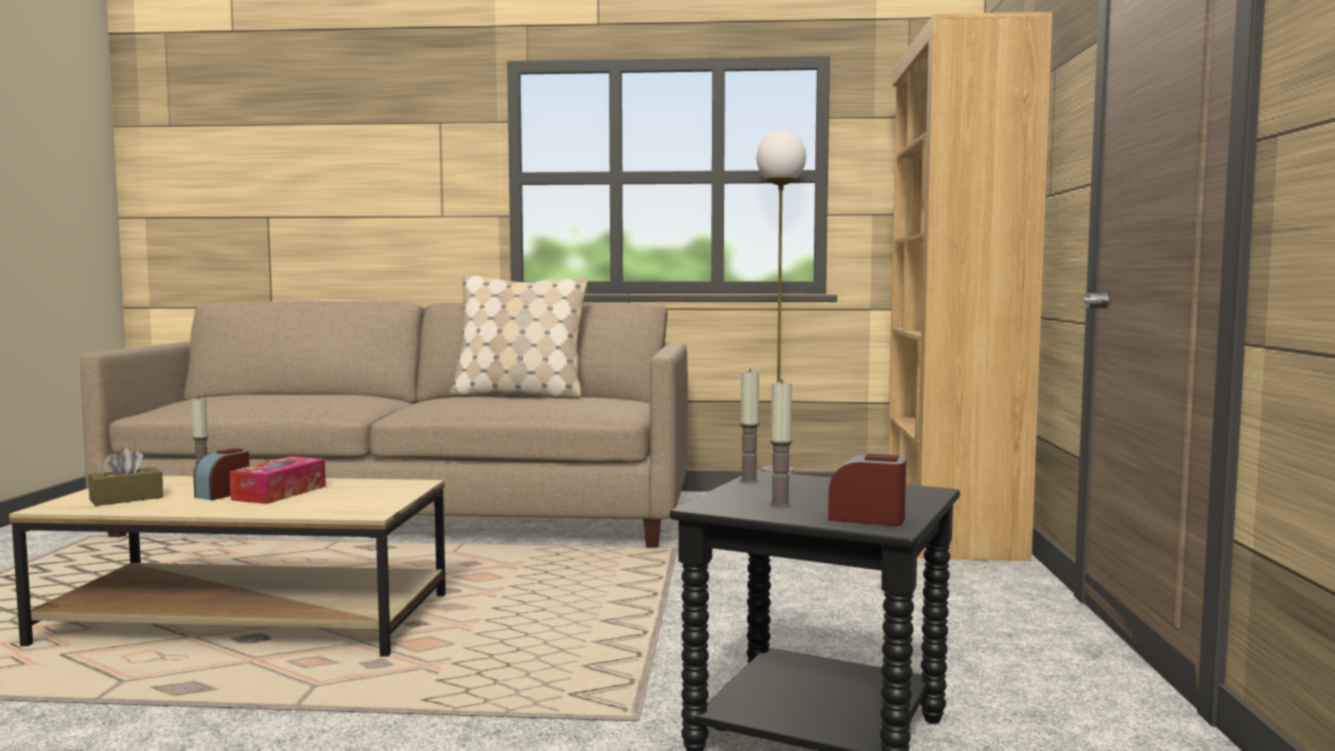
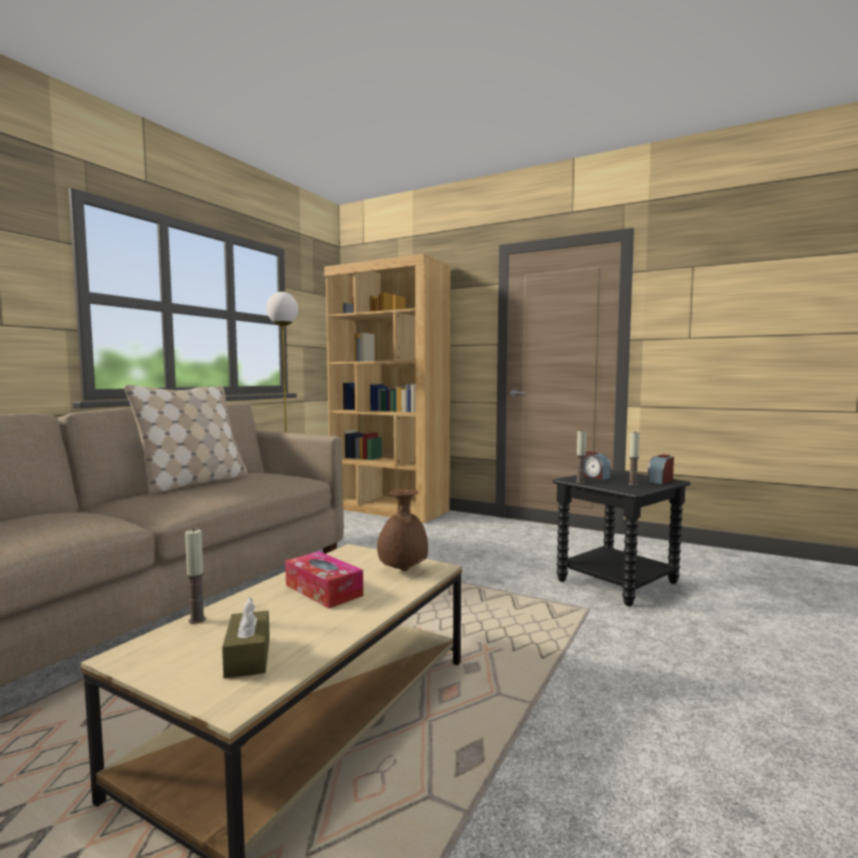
camera: 65 degrees left, 0 degrees up
alarm clock [194,448,249,500] -> alarm clock moved to [584,451,611,480]
none -> brown vase [377,489,428,571]

